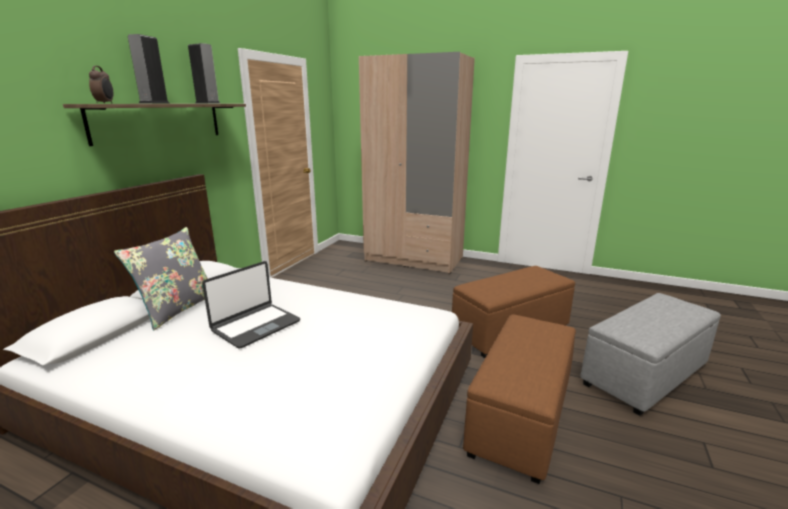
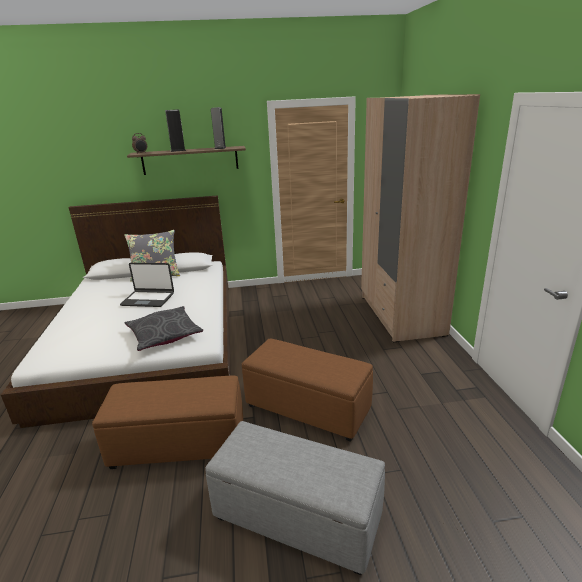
camera: 60 degrees right, 5 degrees up
none -> grey pillow [124,306,203,351]

